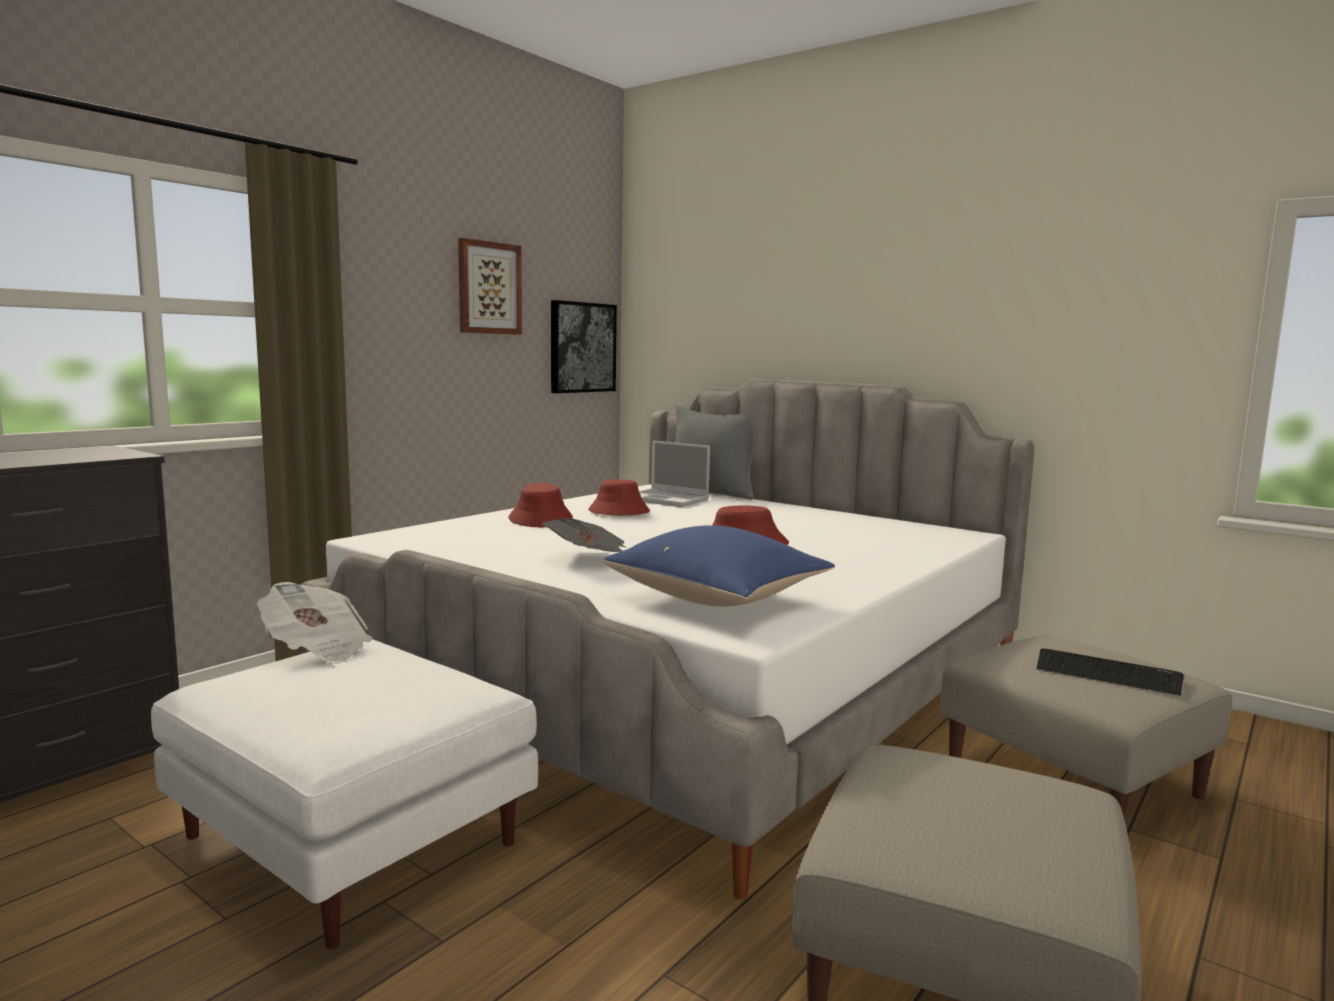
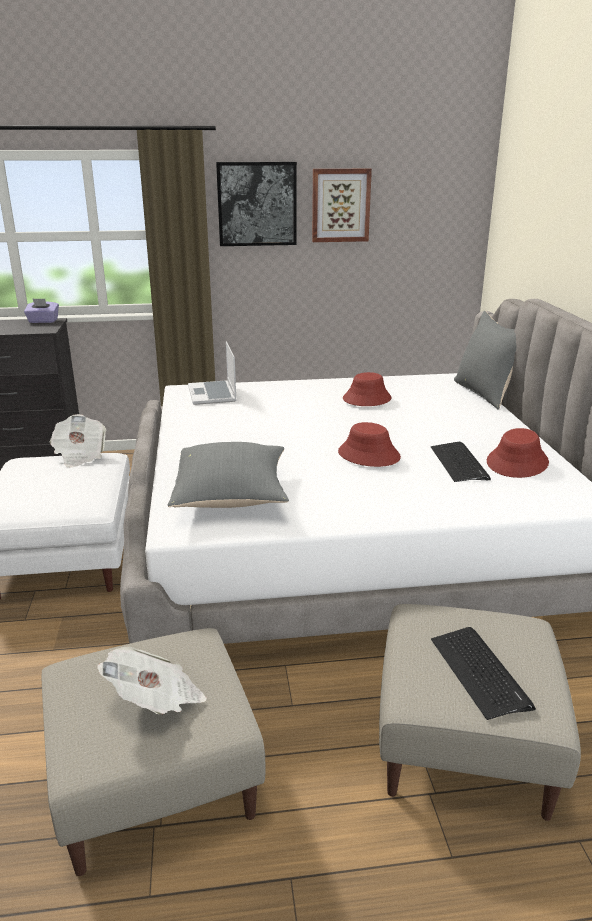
camera: 45 degrees right, 15 degrees up
red hat [508,483,573,527] -> red hat moved to [487,428,549,478]
newspaper [542,518,626,552] -> newspaper moved to [97,647,207,715]
picture [551,300,617,393] -> picture moved to [216,162,297,246]
blue pillow [604,526,835,607] -> grey pillow [168,442,289,508]
laptop [639,440,710,507] -> laptop moved to [188,341,237,405]
none -> purple tissue box [24,298,59,323]
none -> keyboard [431,442,491,482]

